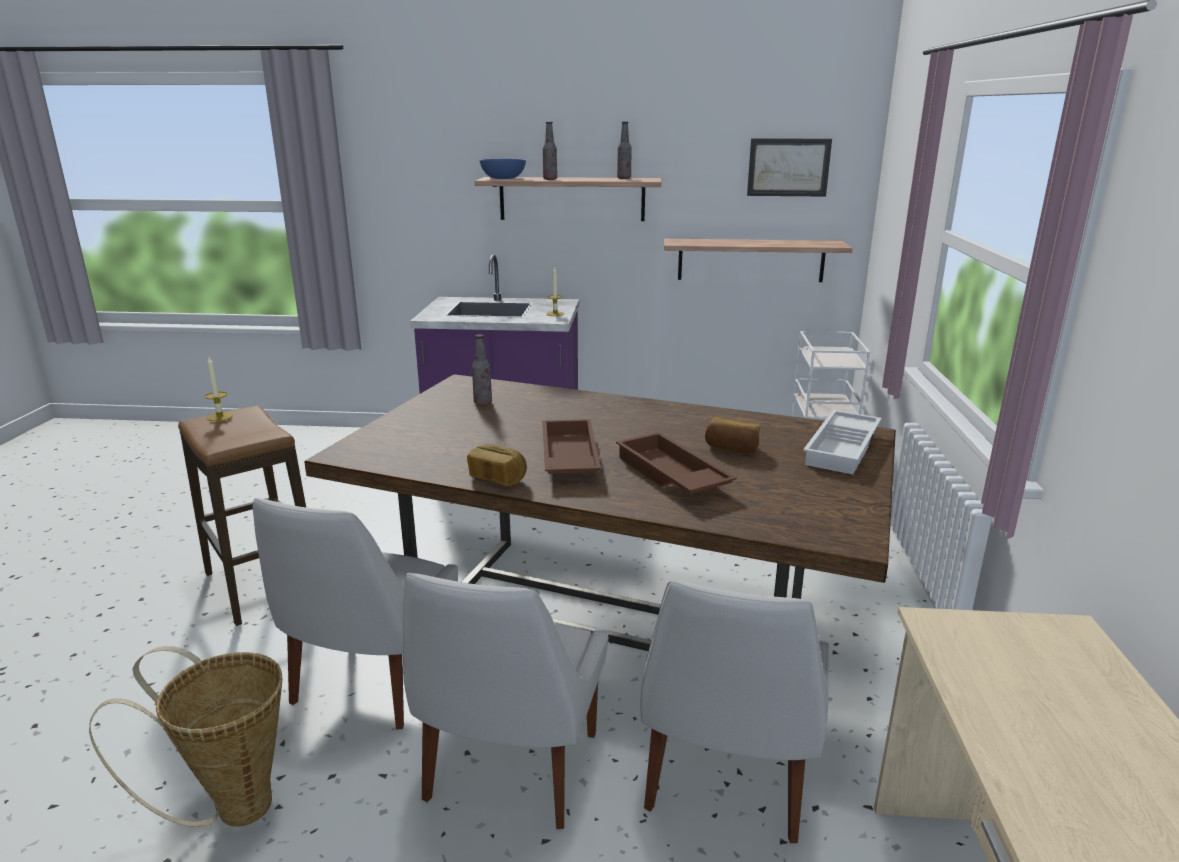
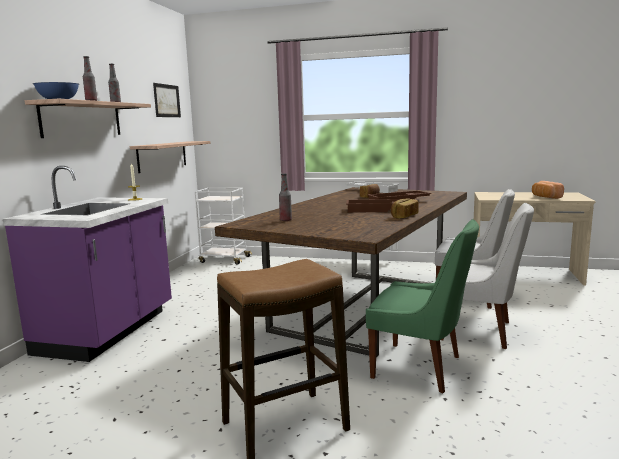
camera: 80 degrees left, 10 degrees down
basket [89,646,282,827] -> none
candle [205,357,233,421] -> none
white chair [252,498,458,729] -> green chair [366,219,479,393]
none -> bread [532,181,564,199]

